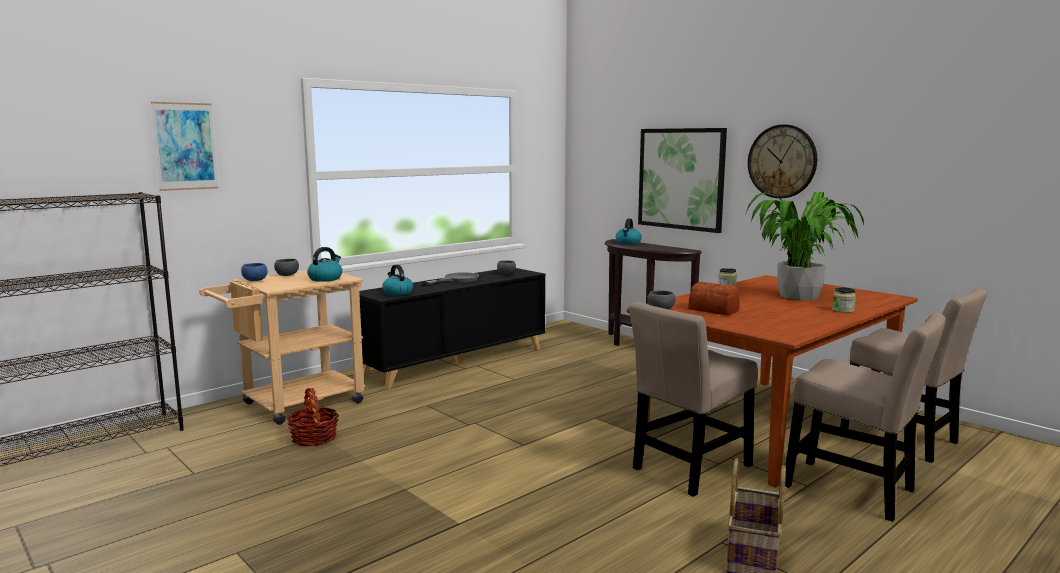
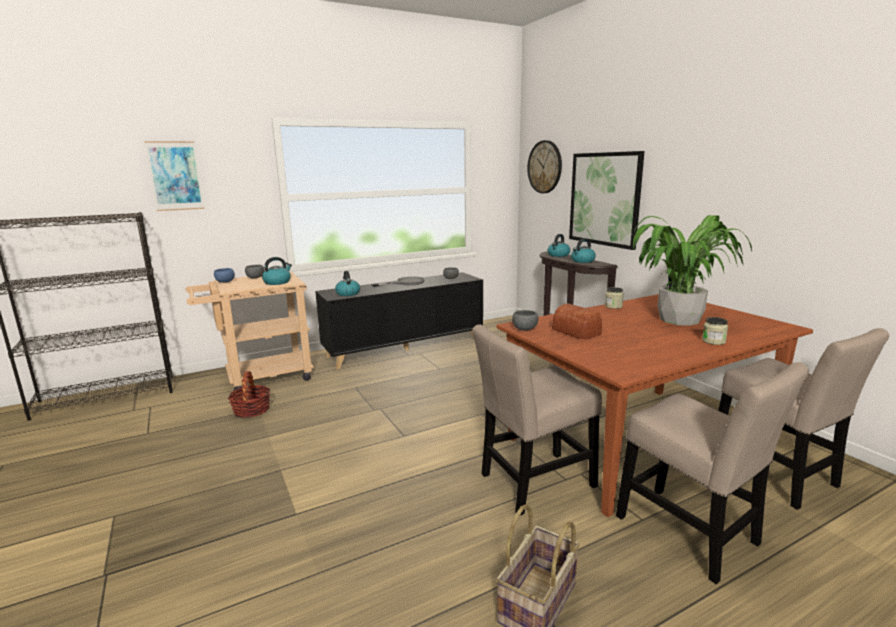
camera: 15 degrees right, 5 degrees up
wall clock [748,124,817,198] -> wall clock moved to [527,140,562,193]
none -> kettle [571,238,596,263]

